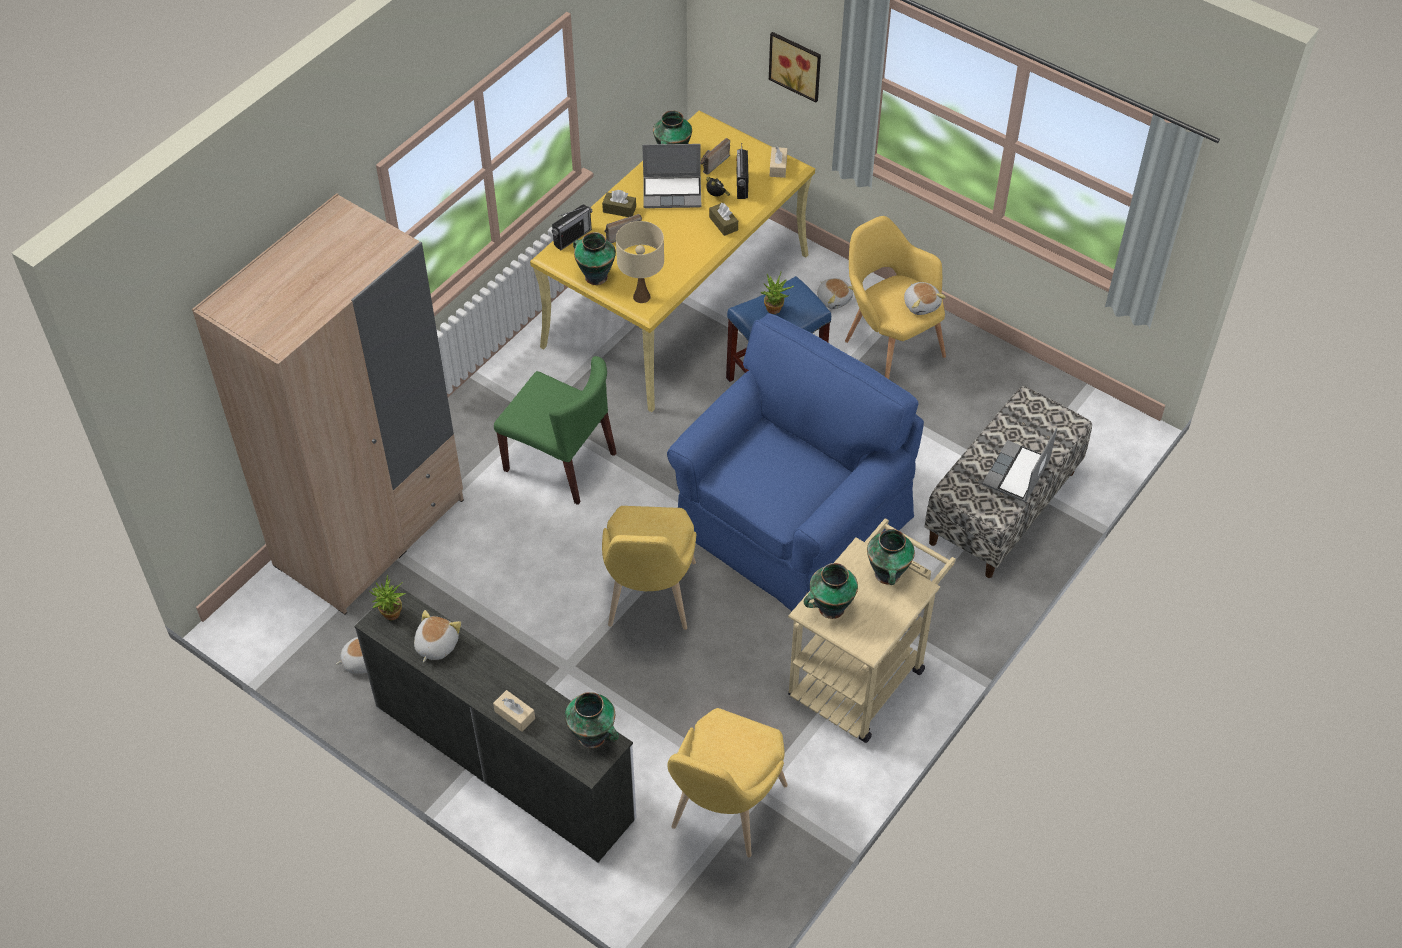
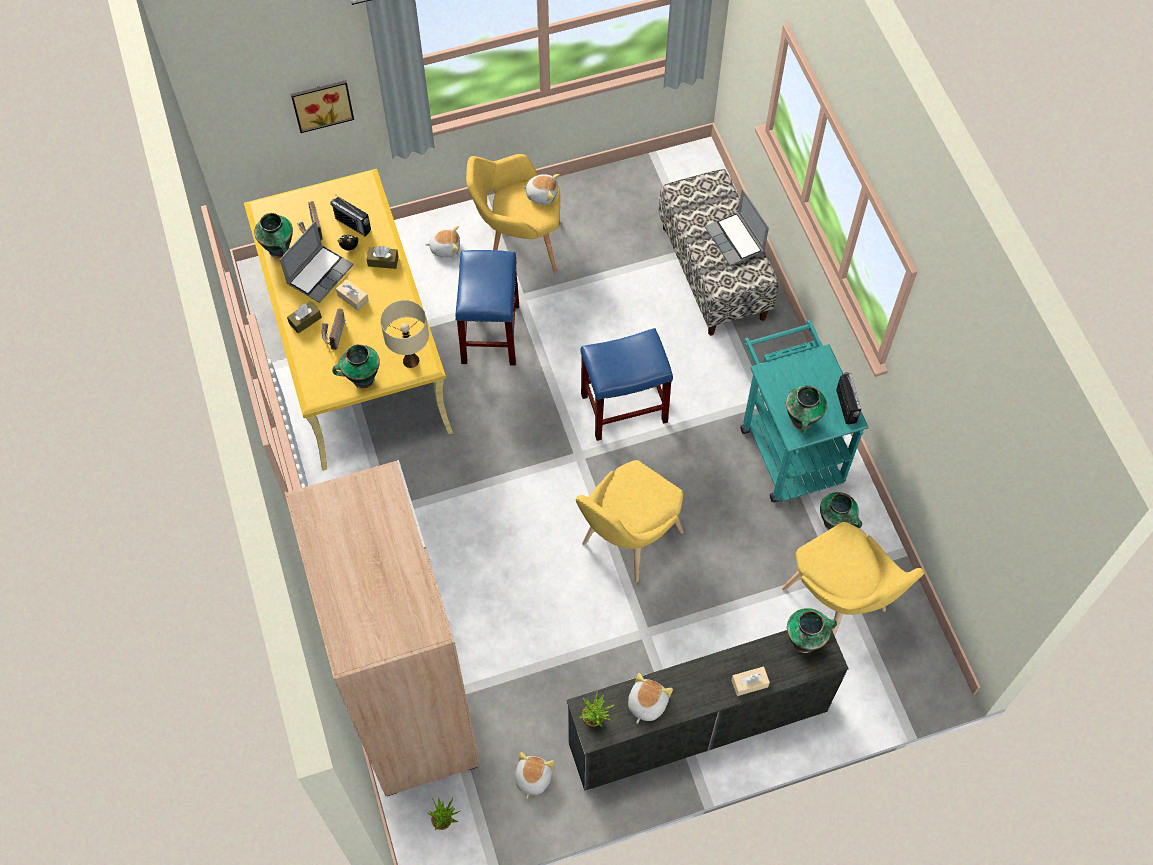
camera: 55 degrees left, 10 degrees up
plush toy [414,610,461,663] -> plush toy turned 60 degrees clockwise [628,673,673,724]
green chair [494,356,616,505] -> none
radio [552,205,593,250] -> radio moved to [836,372,861,424]
yellow chair [602,506,696,630] -> yellow chair turned 90 degrees clockwise [576,460,684,583]
blue armchair [667,313,924,611] -> blue stool [581,328,673,441]
potted plant [761,272,794,314] -> potted plant moved to [427,798,460,830]
beige tissue box [770,146,788,178] -> beige tissue box moved to [336,279,369,311]
beige cart [788,518,956,743] -> turquoise cart [740,320,869,503]
vase [867,529,915,585] -> vase moved to [820,492,862,530]

